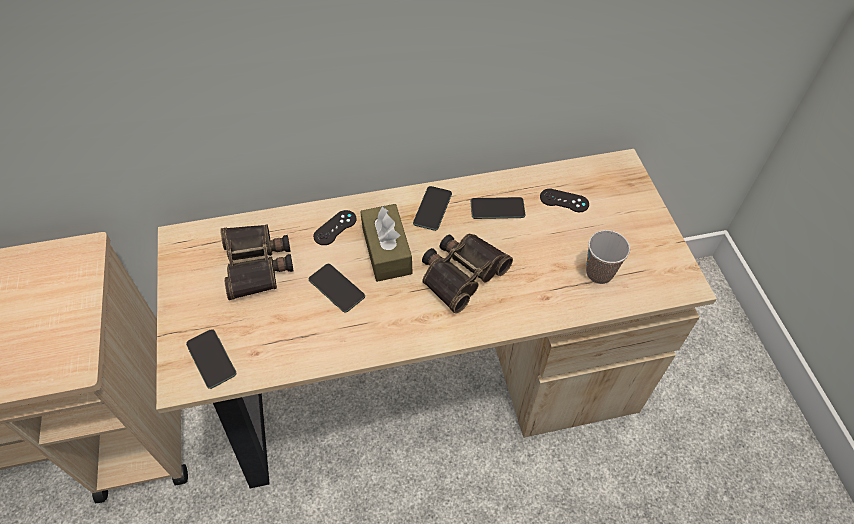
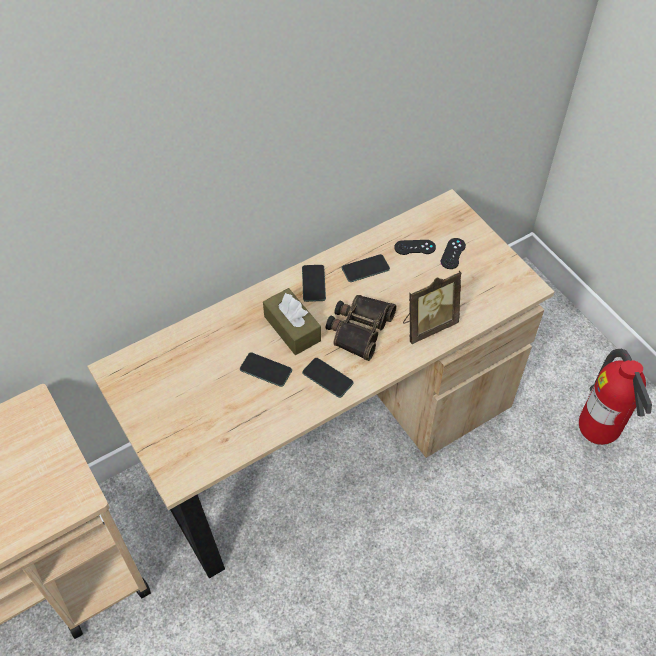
camera: 20 degrees left, 0 degrees up
phone [186,329,236,389] -> phone moved to [302,358,354,398]
binoculars [220,224,293,300] -> none
black game controller [313,210,357,245] -> black game controller moved to [441,238,466,269]
cup [586,230,630,284] -> none
none -> picture frame [403,271,461,344]
none -> fire extinguisher [579,349,652,445]

